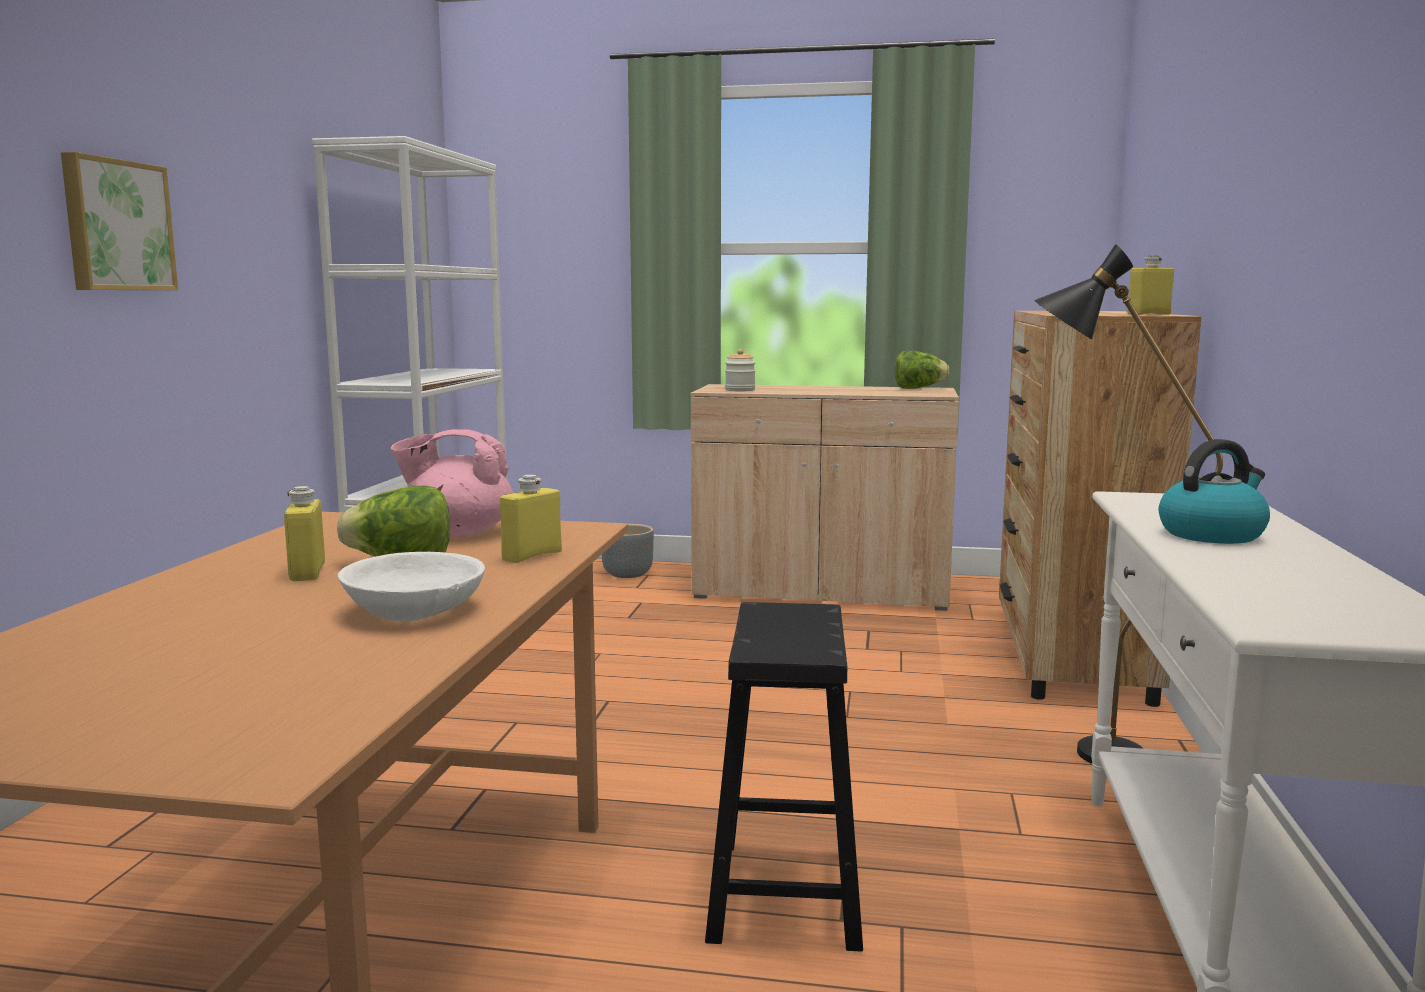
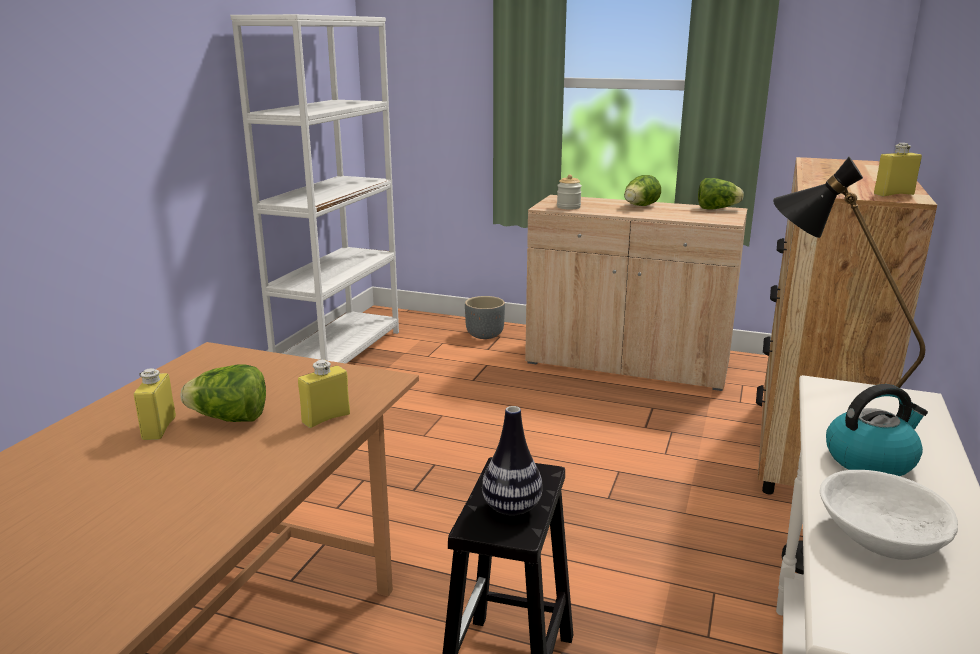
camera: 10 degrees right, 10 degrees up
picture [61,152,178,290] -> none
white bowl [338,552,485,621] -> white bowl moved to [820,470,958,560]
pink teapot [391,429,513,537] -> none
none -> vase [482,406,543,516]
none -> lettuce [624,175,661,206]

